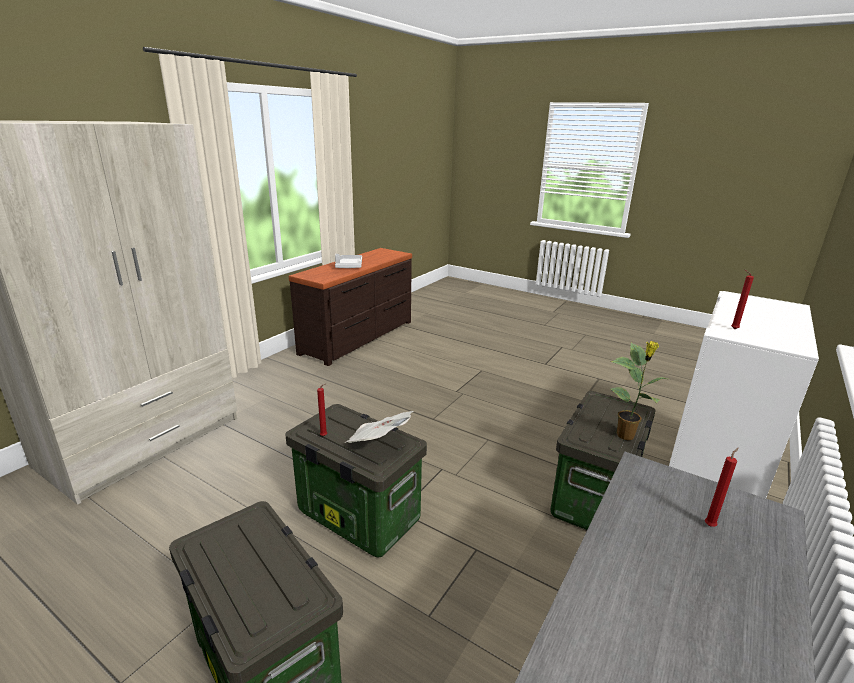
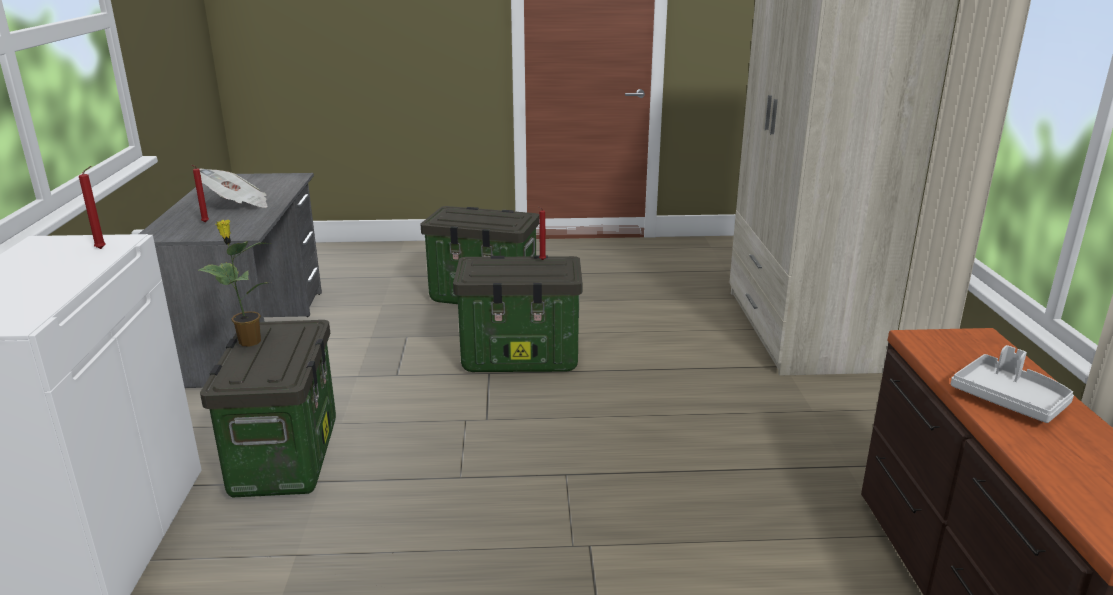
camera: 145 degrees right, 0 degrees up
newspaper [345,411,414,443] -> newspaper moved to [200,169,268,208]

